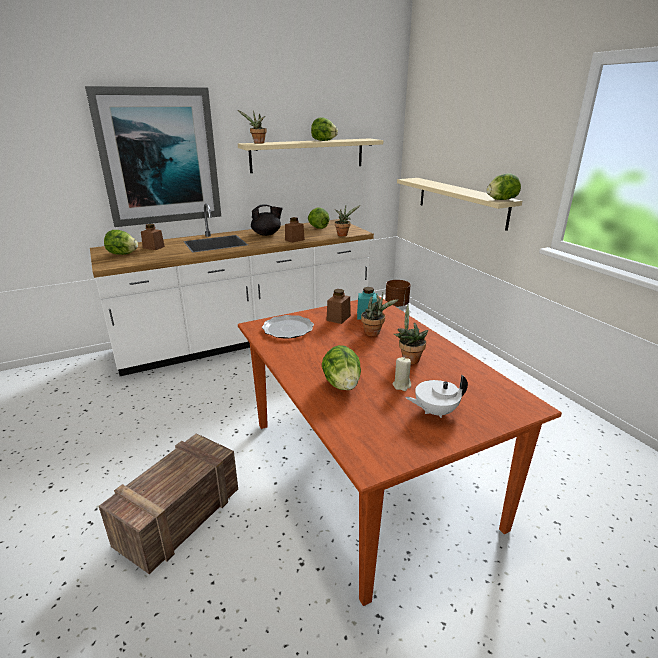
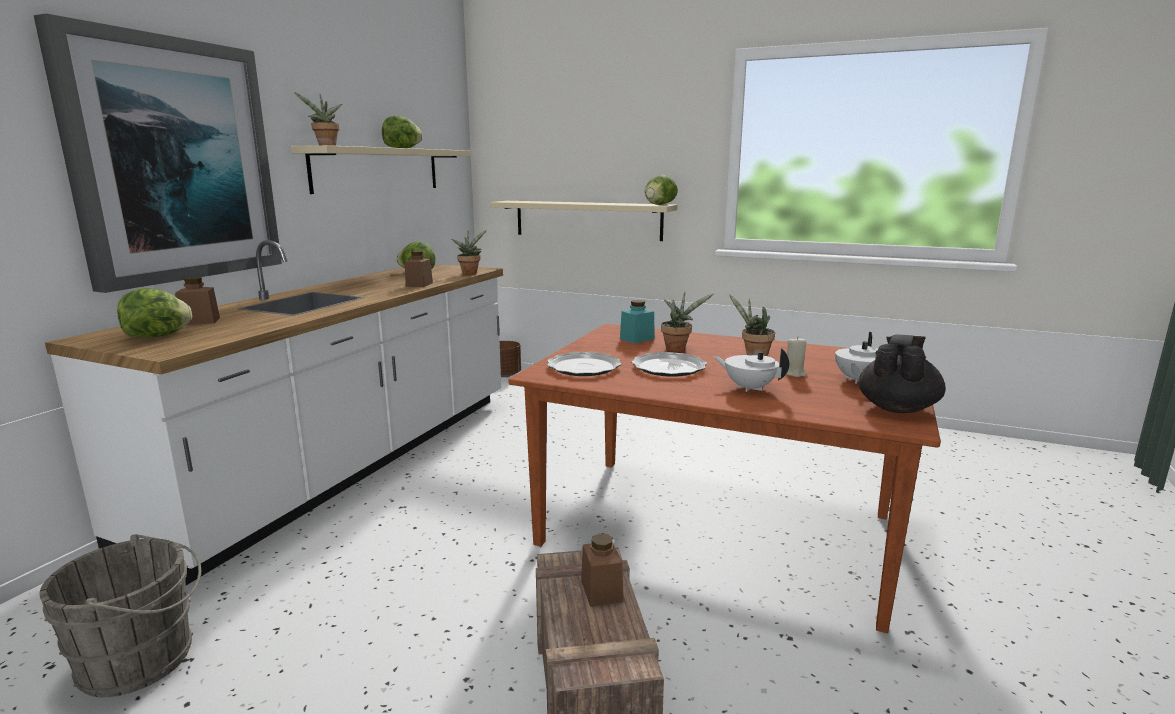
camera: 40 degrees left, 10 degrees down
black teapot [251,204,283,236] -> black teapot moved to [859,335,946,413]
lettuce [322,345,361,390] -> white teapot [713,348,789,392]
brown jar [326,289,351,324] -> brown jar moved to [581,533,623,607]
none -> grey bucket [39,534,201,697]
none -> plate [631,352,707,377]

